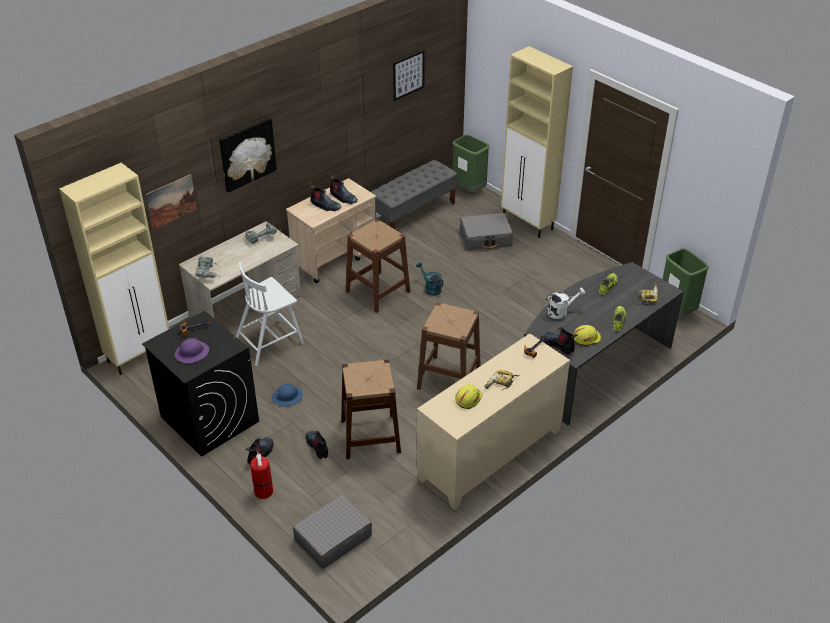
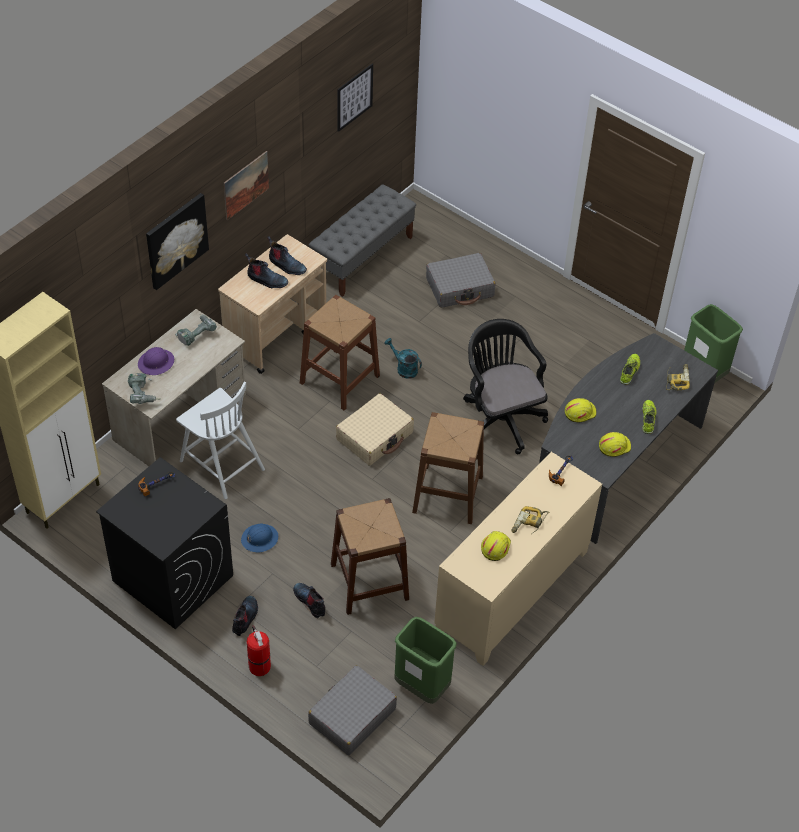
camera: 10 degrees left, 10 degrees up
picture [145,174,197,229] -> picture moved to [224,151,269,220]
purple hard hat [175,338,209,363] -> purple hard hat moved to [138,347,174,375]
white chair [236,262,304,366] -> white chair turned 90 degrees counterclockwise [176,382,265,499]
green trash can [452,135,490,193] -> green trash can moved to [394,617,457,704]
beige cabinet [501,46,573,238] -> none
boot [540,327,577,355] -> none
white watering can [545,287,585,319] -> yellow hard hat [565,398,596,422]
none -> beige suitcase [336,393,414,465]
none -> black office chair [463,319,548,454]

